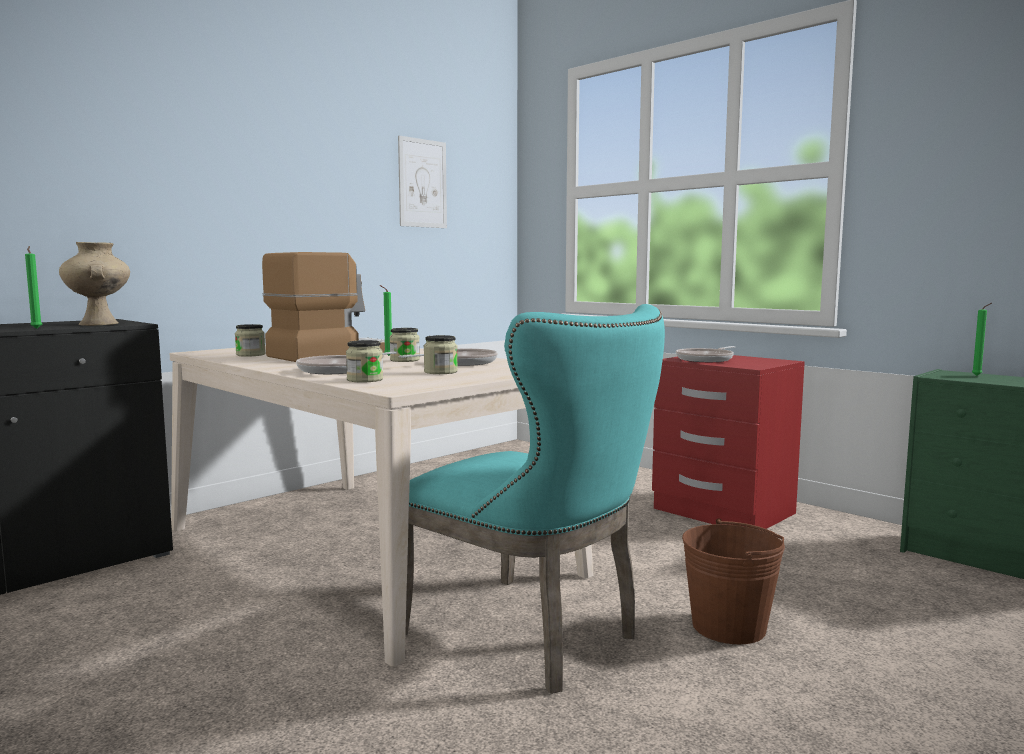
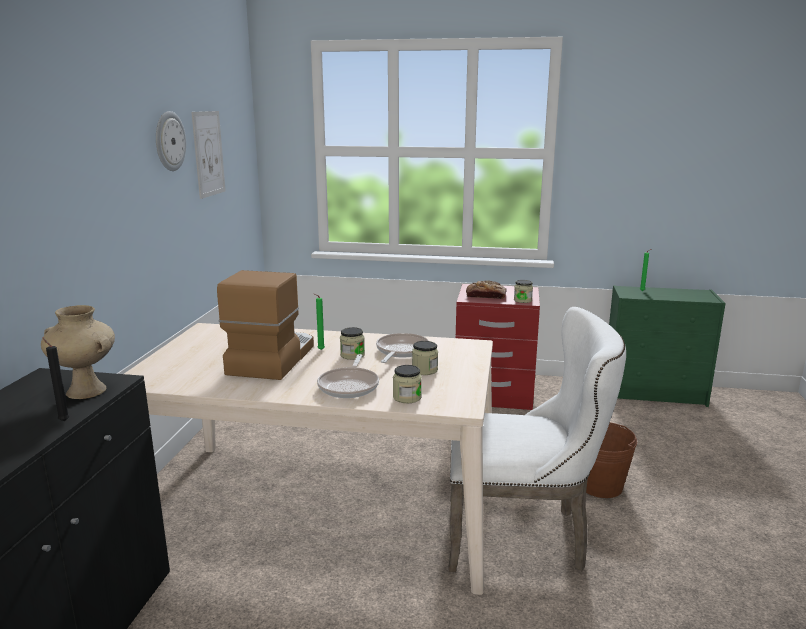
camera: 35 degrees left, 10 degrees up
green candle [25,246,42,329] -> black candle [43,338,70,421]
jar [235,324,265,357] -> jar moved to [514,280,533,303]
turquoise chair [405,304,665,694] -> white chair [448,307,626,572]
frying pan [676,346,736,362] -> bread [466,280,507,299]
none -> wall clock [156,111,186,171]

